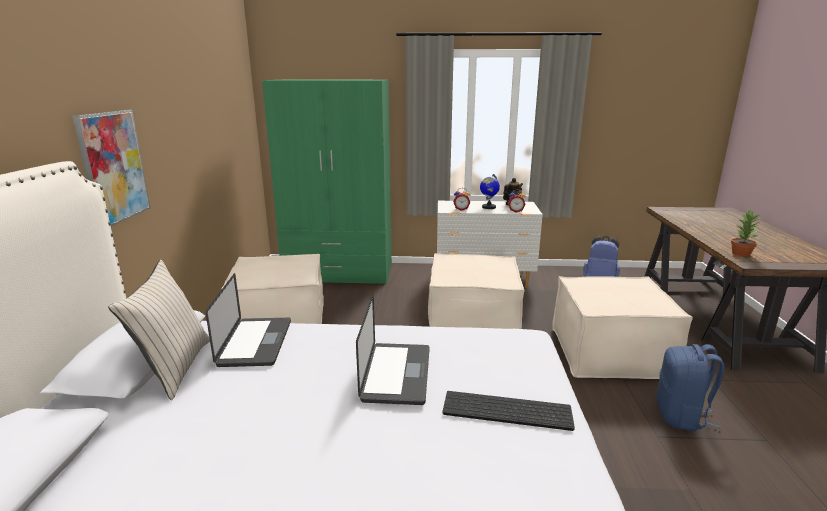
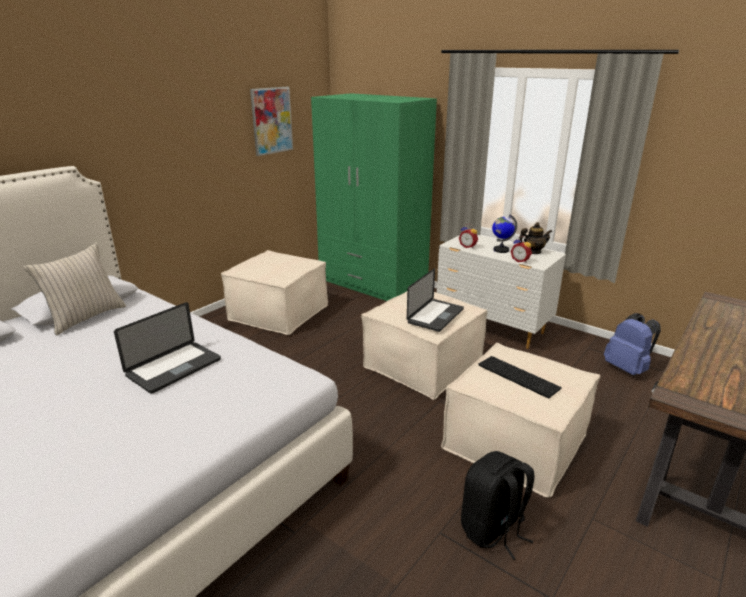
camera: 35 degrees right, 5 degrees up
picture [72,110,151,226] -> picture moved to [250,87,293,156]
laptop [205,273,291,367] -> laptop moved to [407,268,464,332]
keyboard [442,391,575,431] -> keyboard moved to [478,356,562,398]
blue backpack [656,344,725,432] -> black backpack [461,451,535,560]
potted plant [731,210,760,257] -> none

